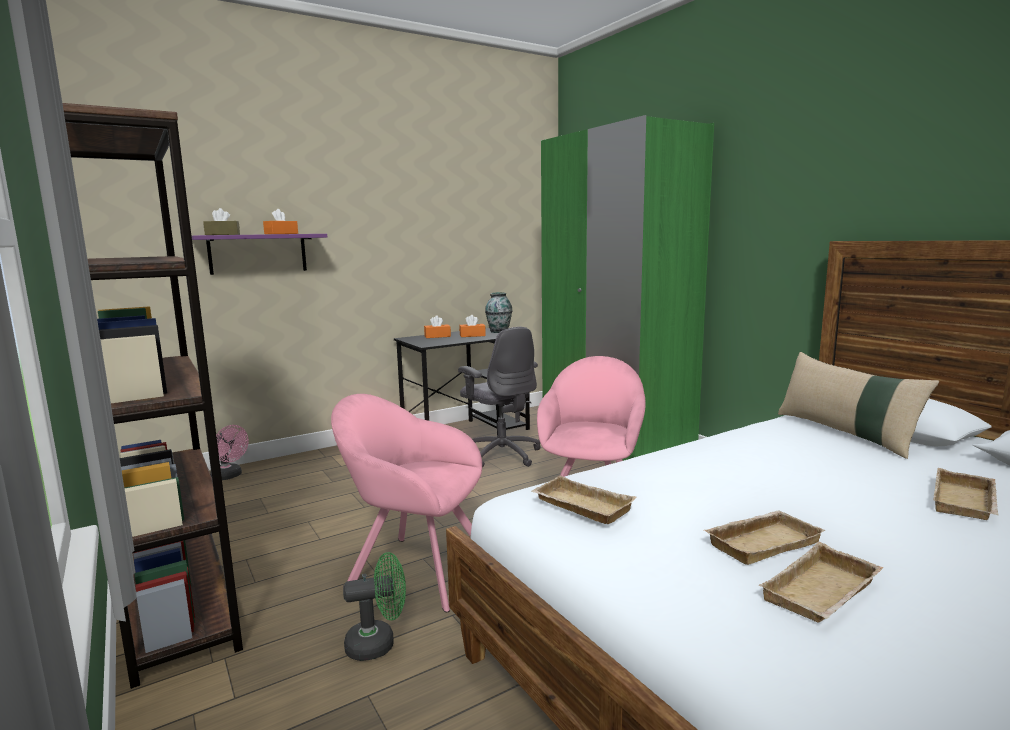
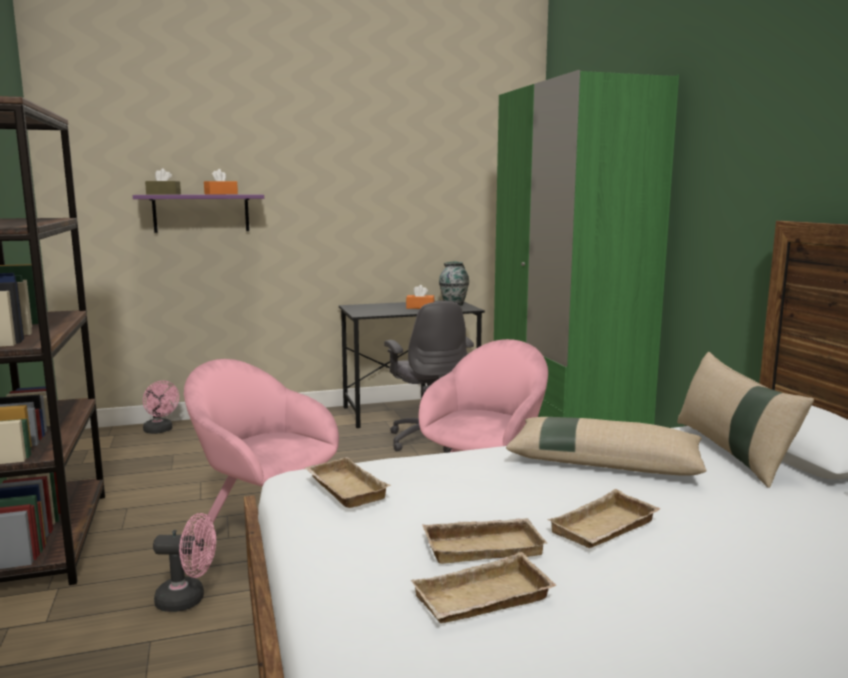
camera: 15 degrees right, 0 degrees up
green fan [343,552,406,661] -> pink fan [153,513,216,612]
orange tissue box [424,315,451,338] -> none
beige tray [933,468,998,520] -> beige tray moved to [547,489,661,548]
none -> beige pillow [506,417,707,476]

